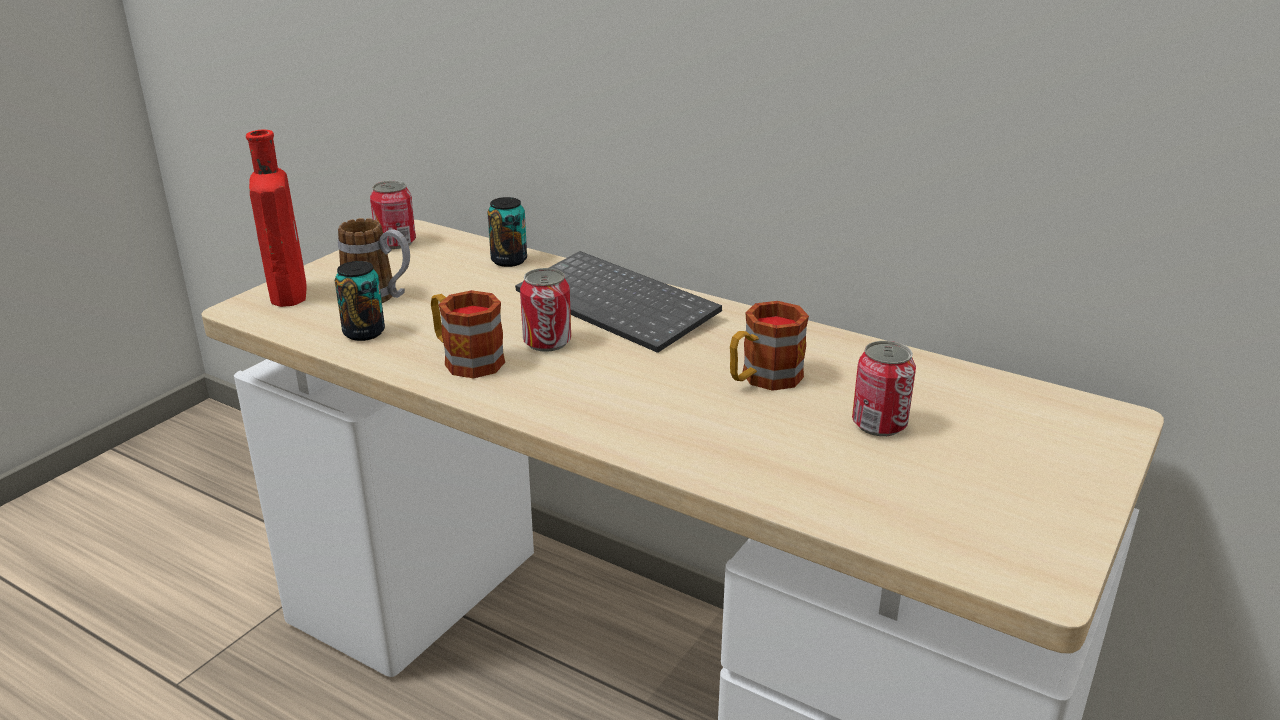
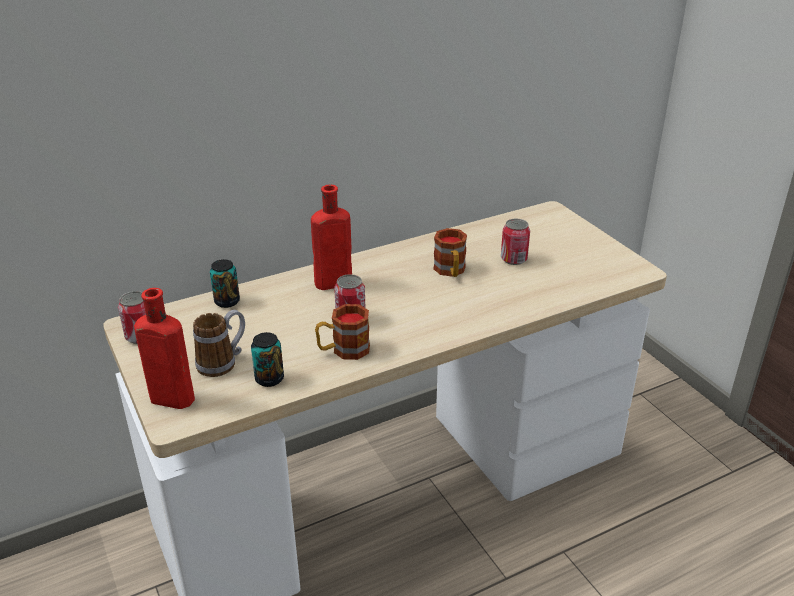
camera: 60 degrees left, 5 degrees up
keyboard [515,251,722,353] -> red bottle [311,185,352,290]

